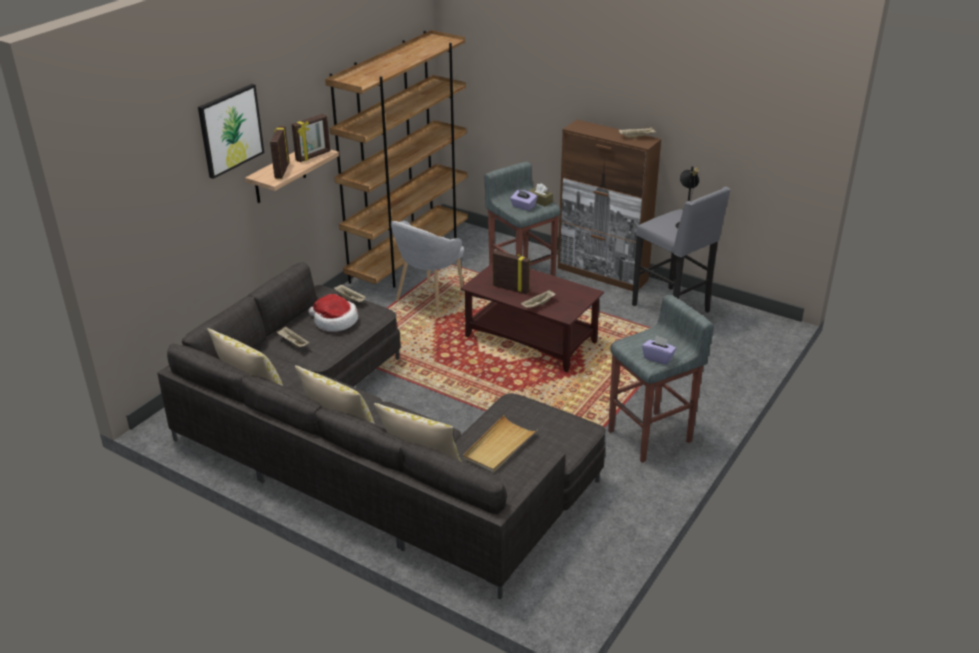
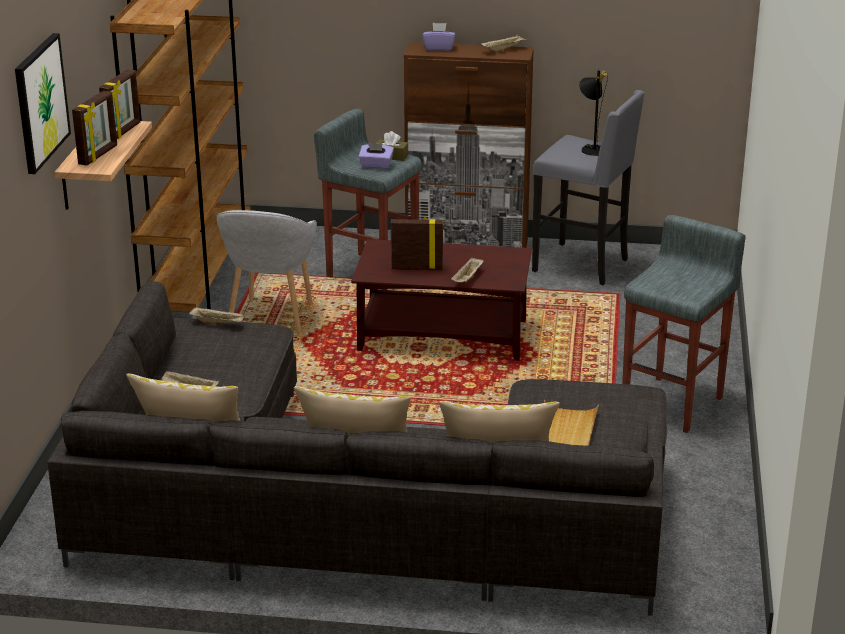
camera: 25 degrees left, 5 degrees down
picture frame [270,126,289,179] -> picture frame turned 135 degrees counterclockwise [72,91,117,166]
hat [309,294,358,332] -> none
purple tissue box [642,336,676,365] -> purple tissue box moved to [422,23,455,51]

